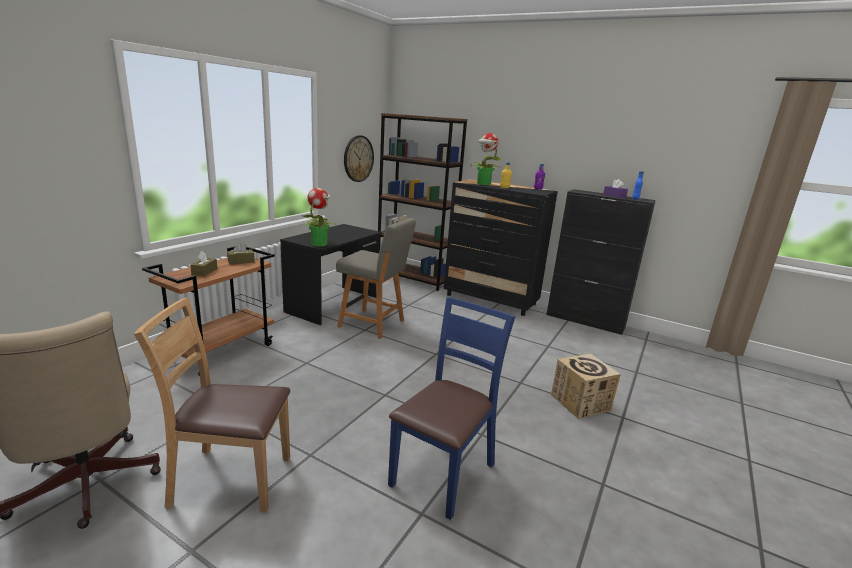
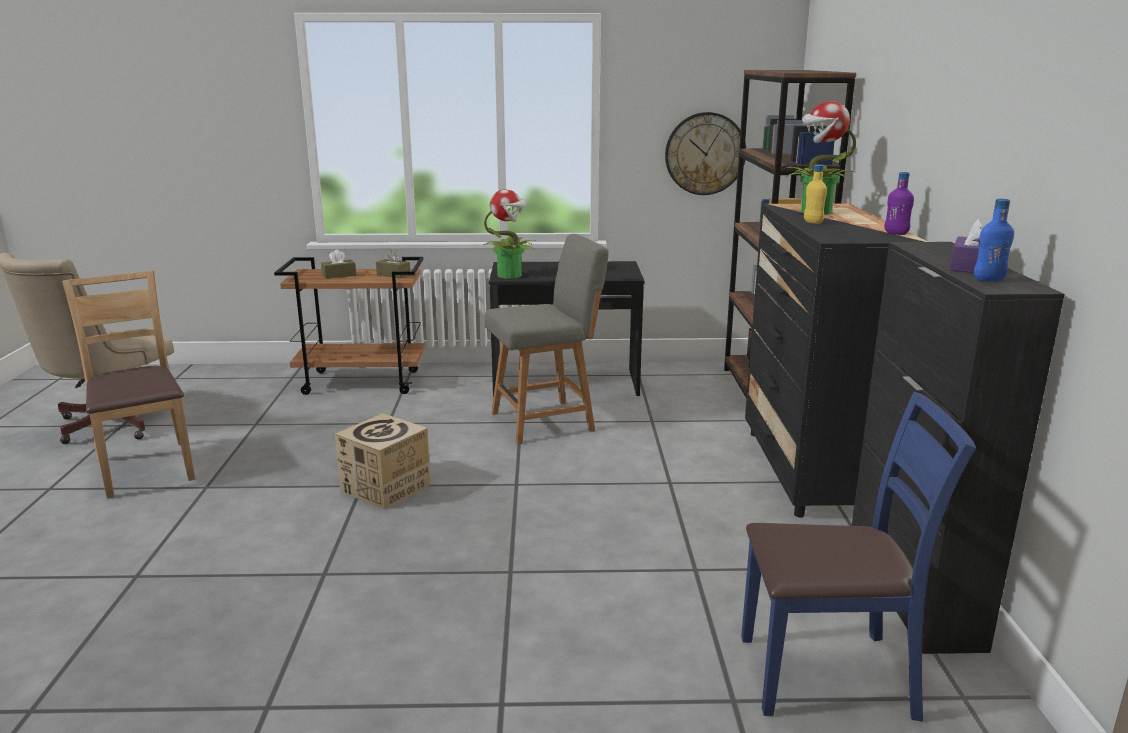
camera: 60 degrees right, 0 degrees up
grey chair [336,218,416,339] -> grey chair turned 105 degrees counterclockwise [484,234,609,444]
blue chair [388,297,515,520] -> blue chair moved to [741,392,976,722]
cardboard box [551,353,621,419] -> cardboard box moved to [335,413,431,510]

